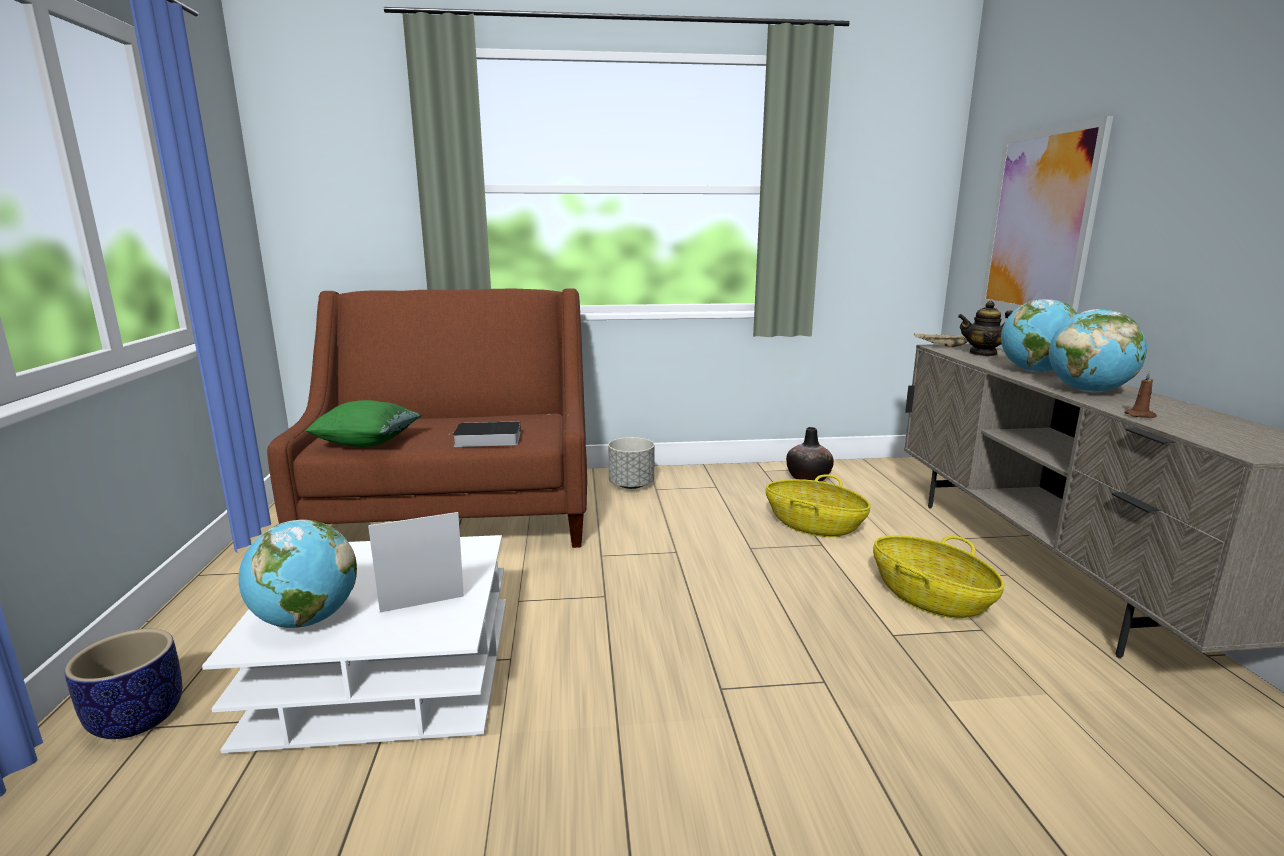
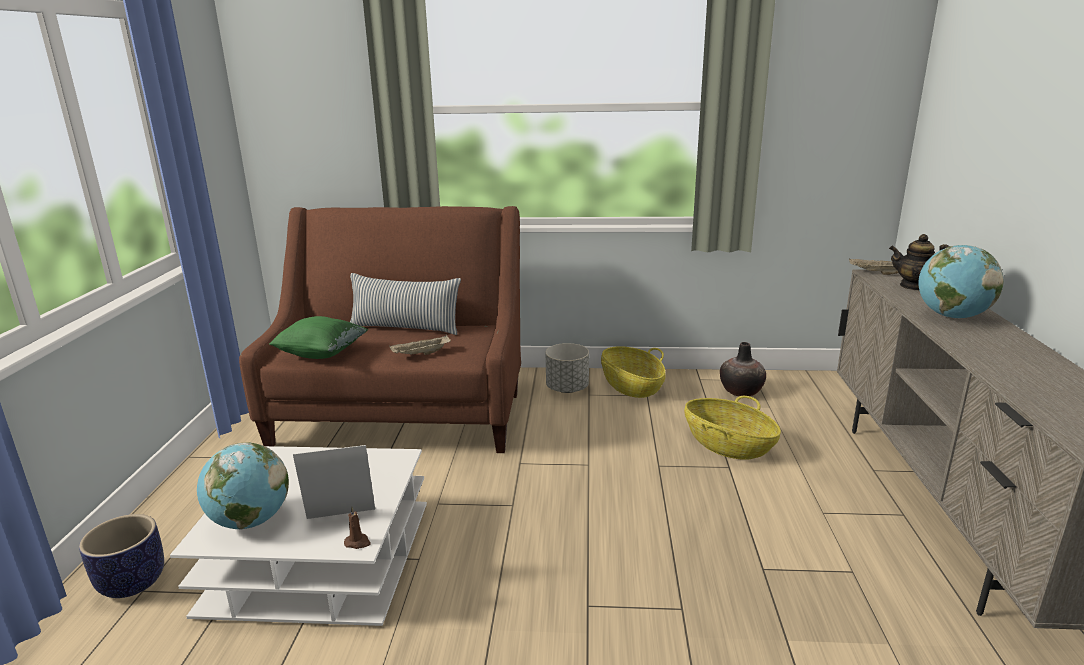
camera: 10 degrees right, 5 degrees up
book [448,421,521,447] -> beige tray [389,335,451,355]
basket [873,535,1005,618] -> basket moved to [601,346,666,398]
picture [981,116,1113,312] -> none
globe [1048,309,1147,392] -> none
brown candle [1124,371,1157,418] -> brown candle moved to [344,507,371,549]
none -> pillow [350,273,461,335]

